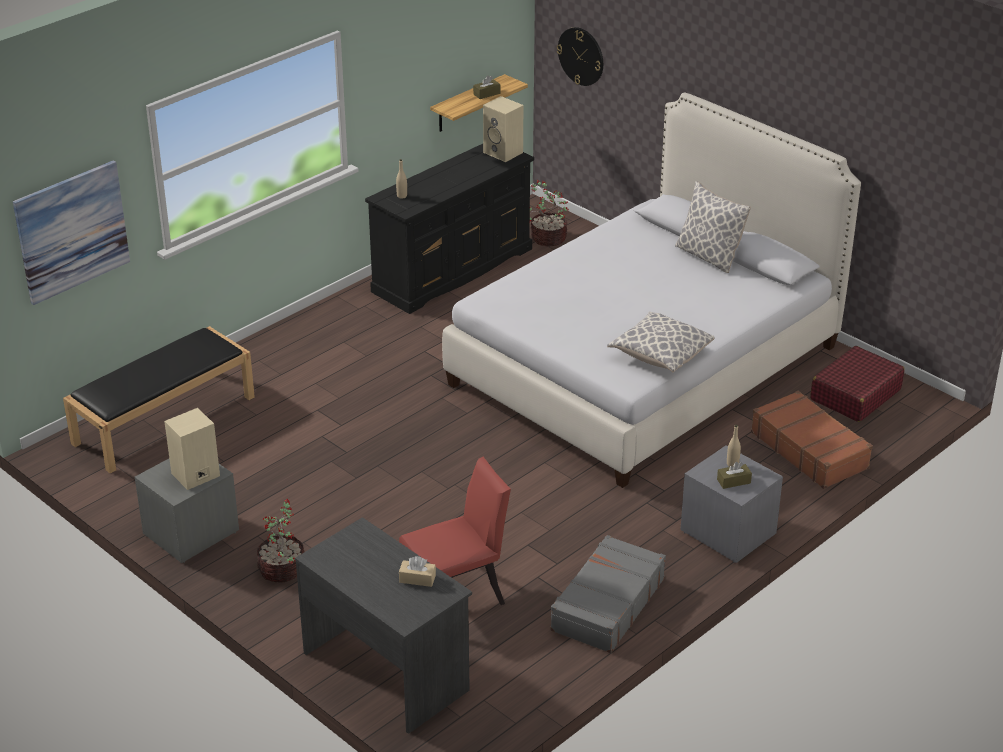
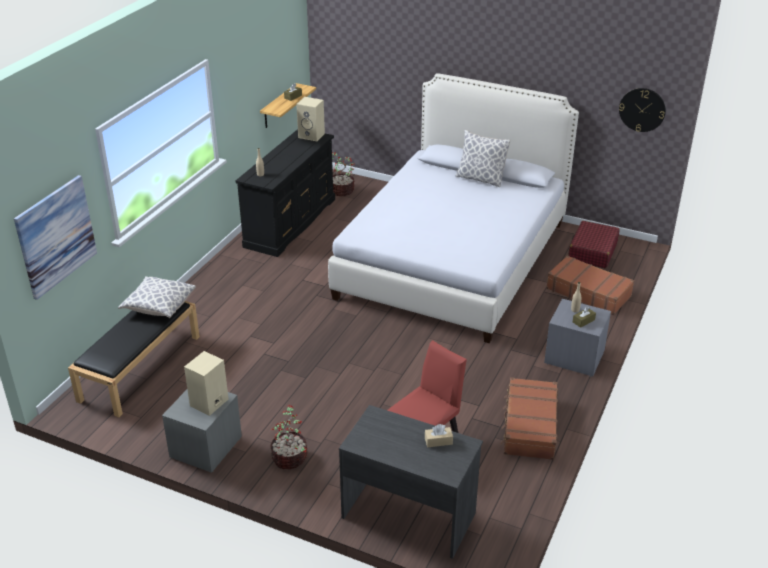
camera: 20 degrees left, 0 degrees up
grey suitcase [550,535,666,653] -> brown suitcase [500,377,558,460]
wall clock [557,27,603,86] -> wall clock moved to [619,88,666,132]
pillow [607,311,714,373] -> pillow moved to [118,276,196,318]

